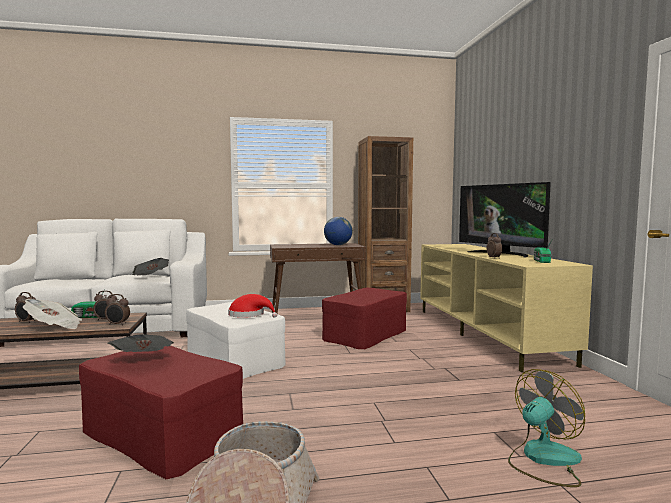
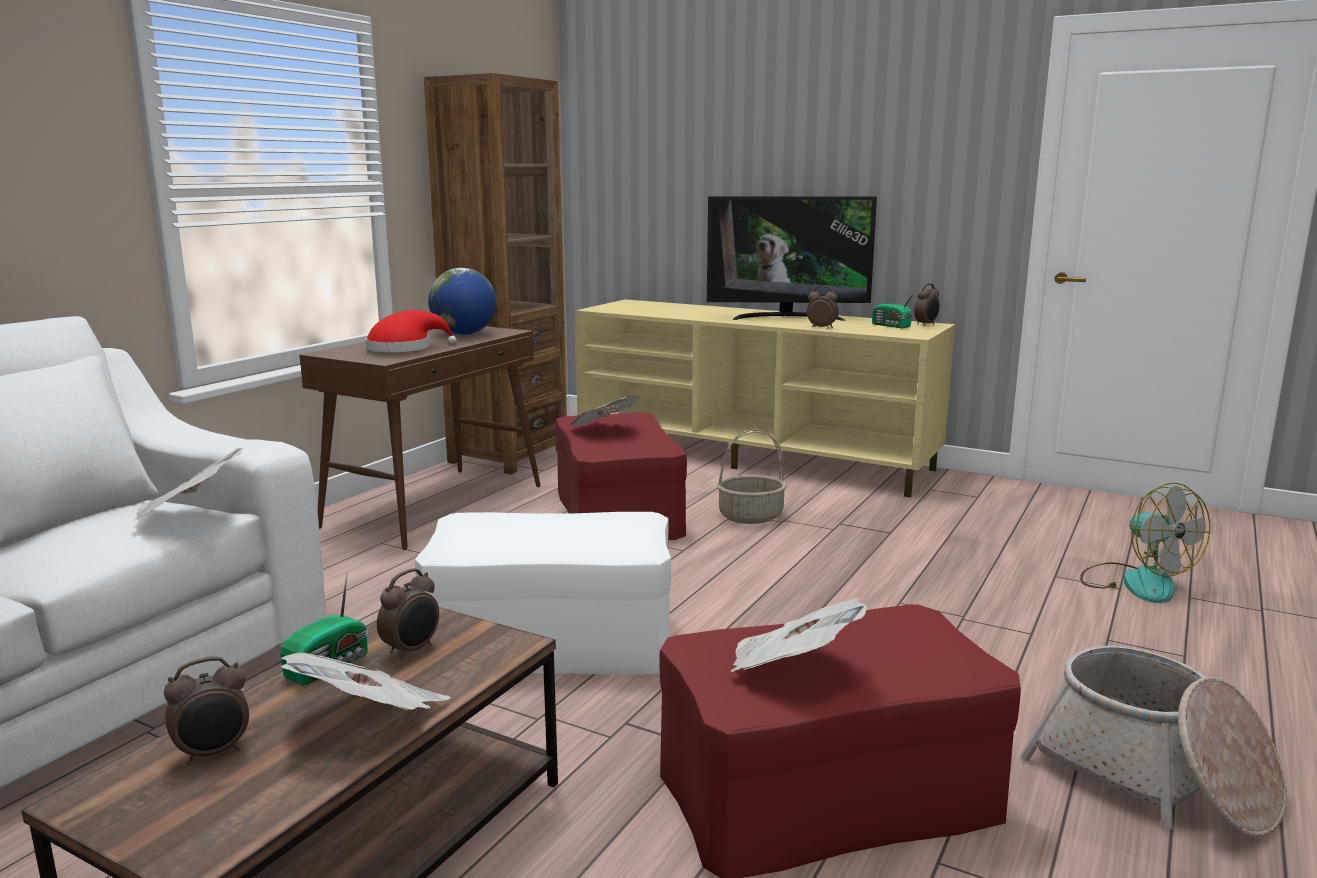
camera: 50 degrees left, 10 degrees up
alarm clock [105,294,130,326] -> alarm clock moved to [914,283,939,326]
red hat [228,294,277,318] -> red hat moved to [366,310,457,352]
fan [508,369,585,487] -> fan turned 150 degrees clockwise [1080,482,1210,603]
none -> newspaper [568,395,640,426]
none -> basket [717,429,787,524]

